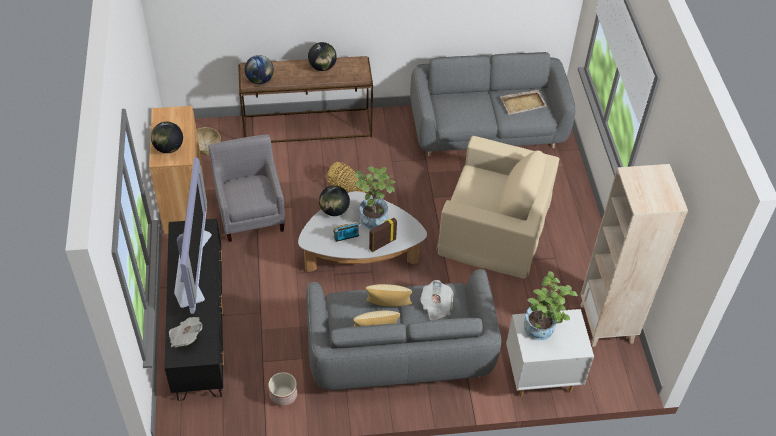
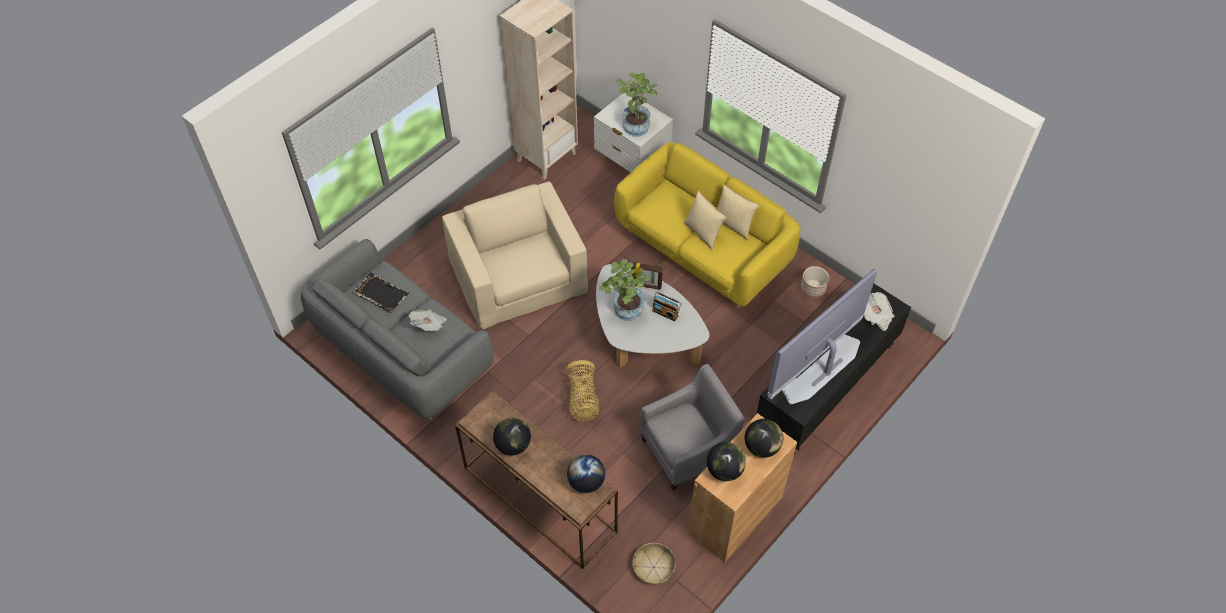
camera: 130 degrees left, 5 degrees up
grey armchair [208,134,285,242] -> grey armchair turned 150 degrees counterclockwise [640,364,745,491]
grey sofa [306,269,501,390] -> yellow sofa [614,142,801,308]
globe [319,185,350,216] -> globe moved to [707,442,746,481]
newspaper [420,280,454,321] -> newspaper moved to [409,310,447,331]
beige tray [500,90,547,115] -> black tray [352,272,409,313]

